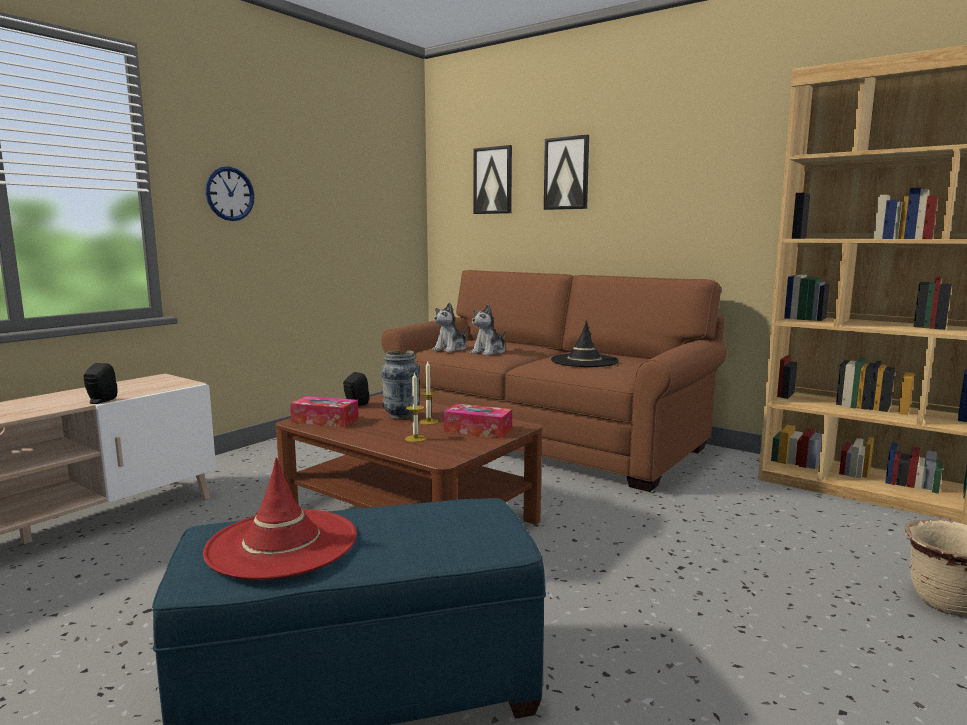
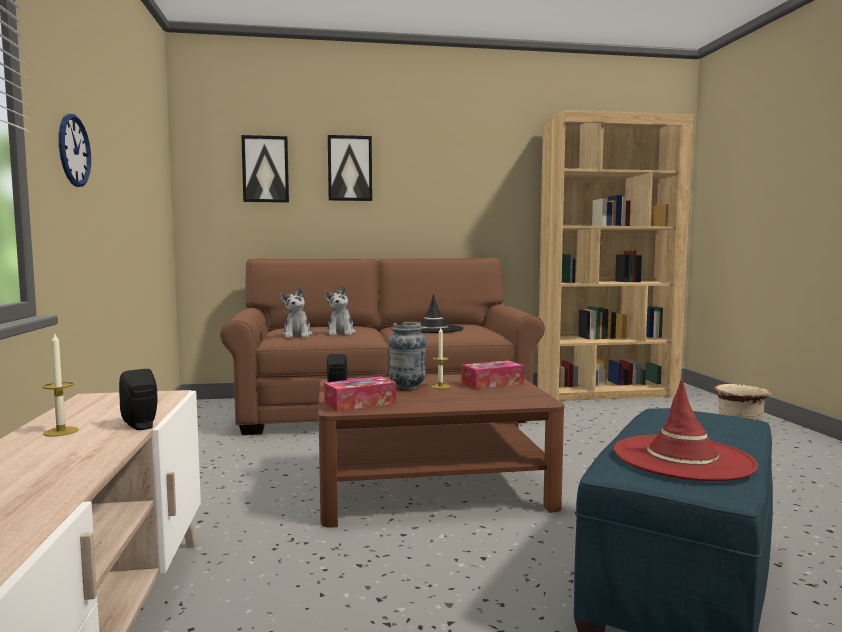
camera: 45 degrees left, 5 degrees down
candle [405,373,426,442] -> candle moved to [43,334,79,437]

